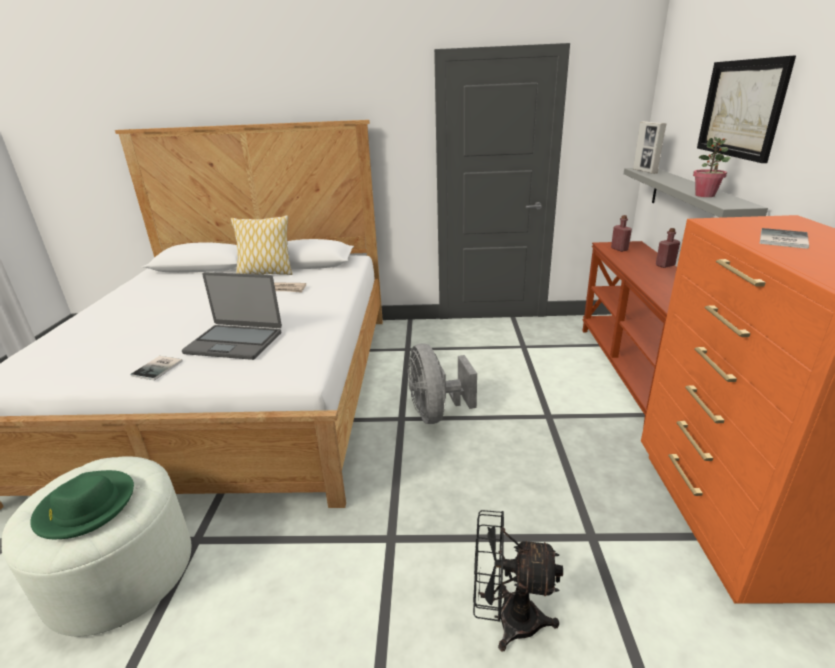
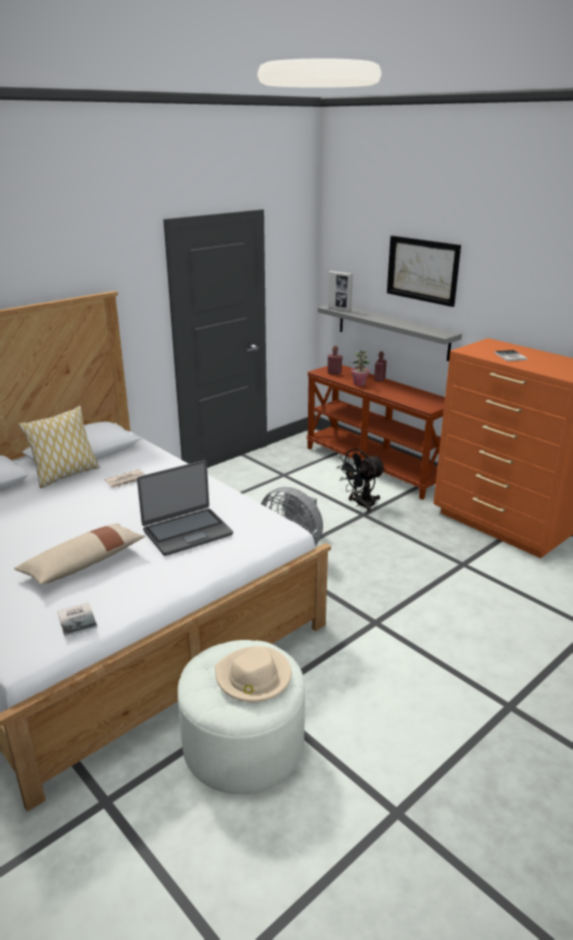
camera: 45 degrees left, 0 degrees up
green hat [30,470,134,539] -> beige hat [215,646,292,702]
book [130,356,183,381] -> book moved to [57,603,98,637]
black fan [473,510,563,651] -> black fan moved to [338,449,385,512]
potted plant [693,137,730,197] -> potted plant moved to [351,350,370,386]
none -> beige pillow [14,523,145,585]

